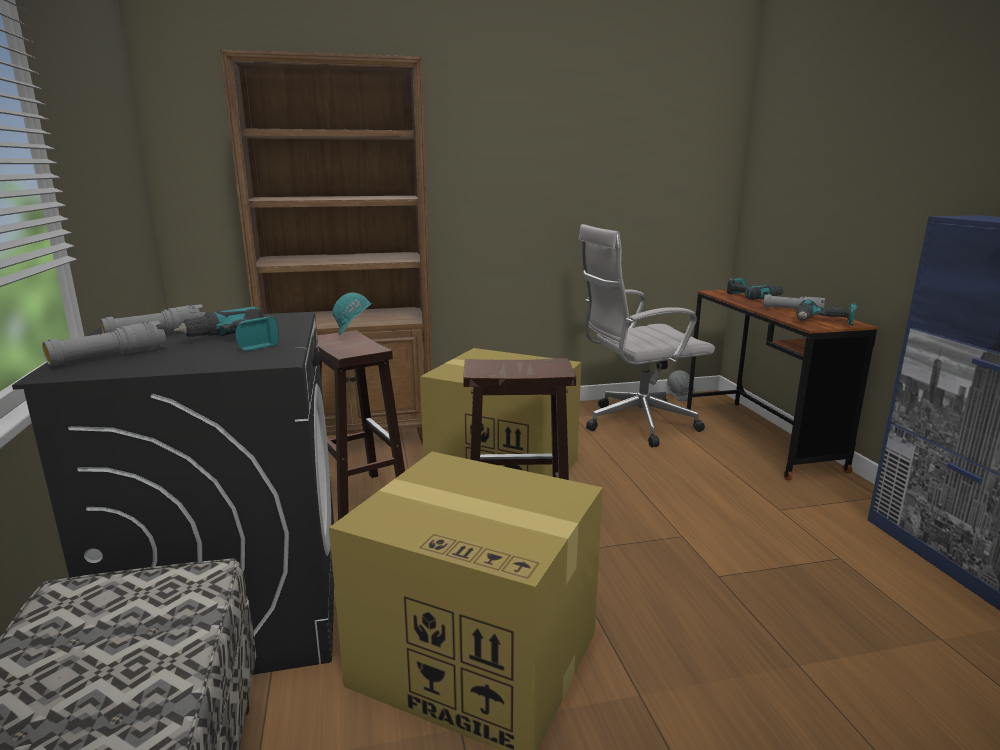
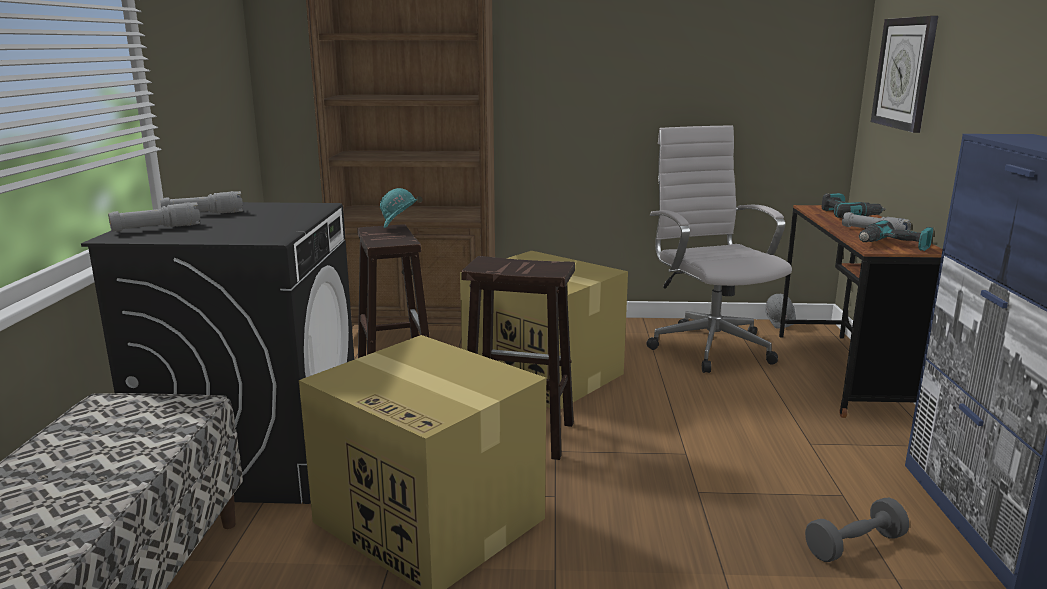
camera: 15 degrees right, 0 degrees up
power drill [174,306,279,351] -> none
white office chair [578,224,715,447] -> white office chair turned 75 degrees clockwise [646,125,792,373]
none -> grey dumbbell [805,498,909,562]
none -> wall clock [871,16,938,133]

